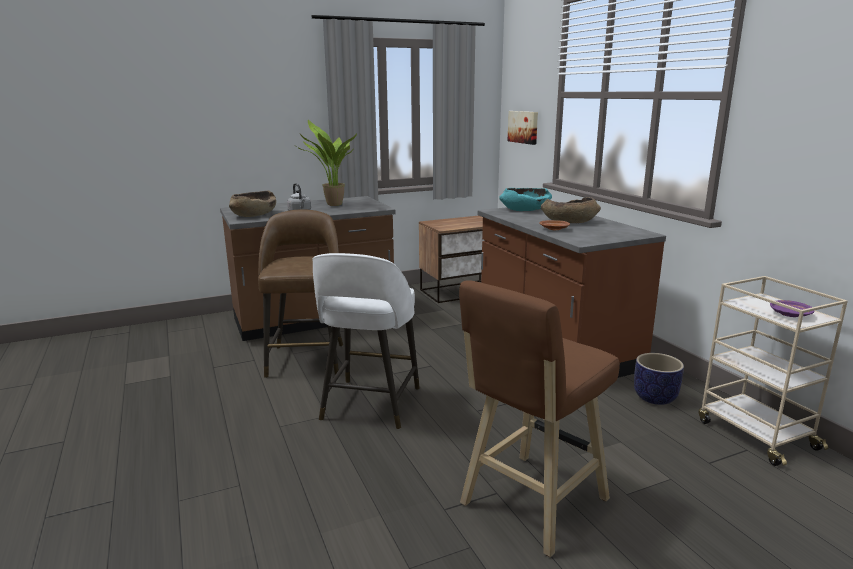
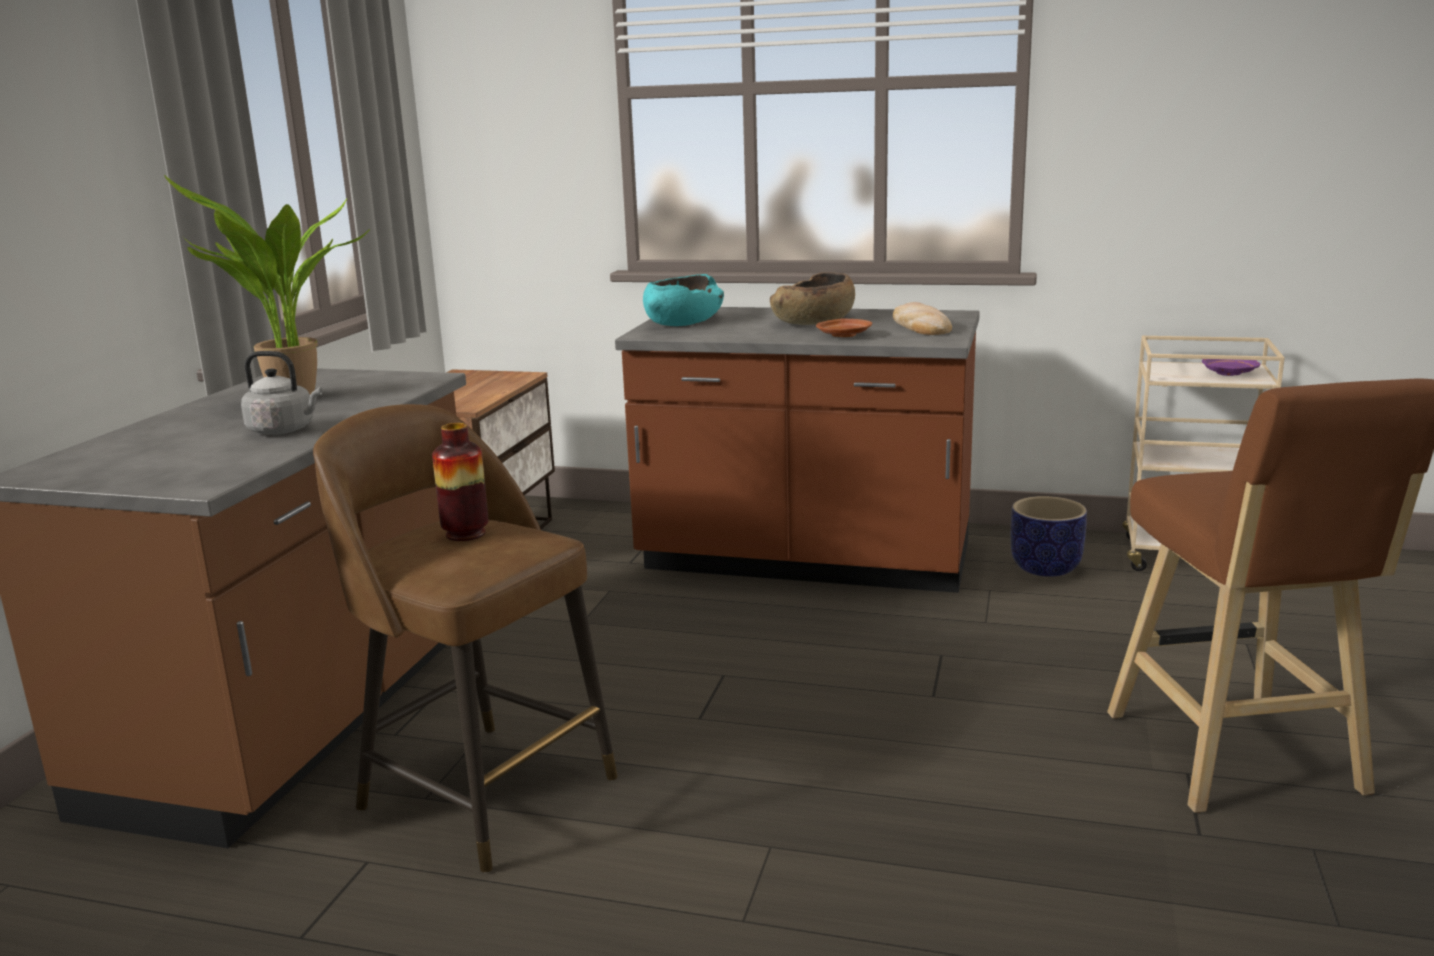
camera: 50 degrees left, 0 degrees up
brown bowl [229,191,276,217] -> none
white stool [312,253,420,429] -> none
picture [508,111,538,145] -> none
none -> vase [432,423,488,541]
none -> bread [893,302,952,335]

